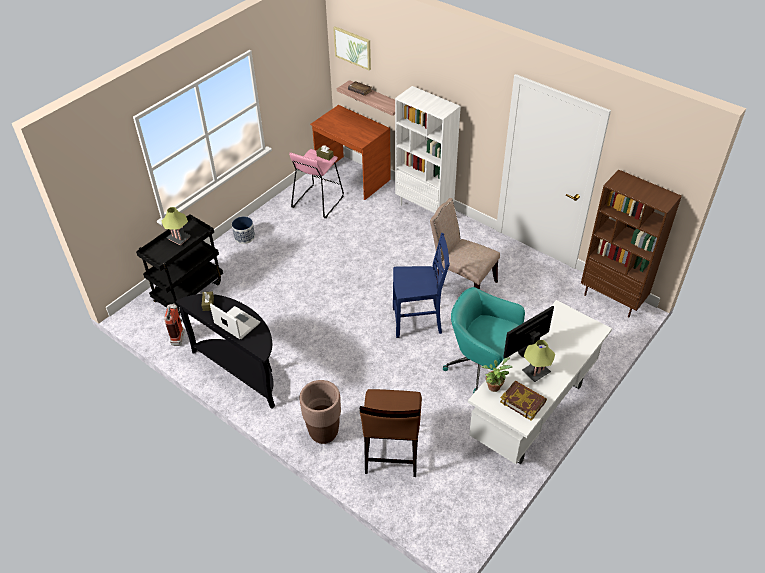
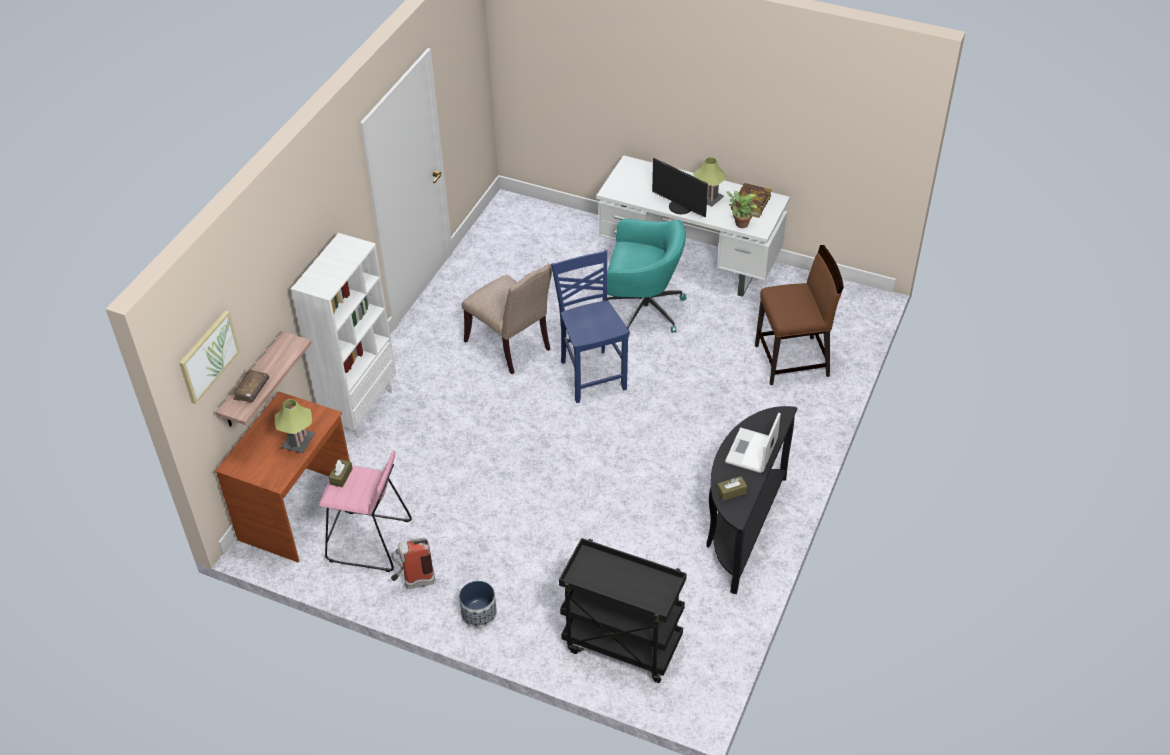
camera: 105 degrees left, 0 degrees up
table lamp [162,207,191,245] -> table lamp moved to [275,399,315,453]
fire extinguisher [164,303,185,346] -> fire extinguisher moved to [391,538,435,589]
brown planter [300,380,341,444] -> none
beige chair [430,198,500,289] -> beige chair turned 60 degrees counterclockwise [462,264,552,374]
turquoise office chair [443,287,525,394] -> turquoise office chair turned 90 degrees counterclockwise [607,219,686,337]
brown bookcase [581,170,682,317] -> none

